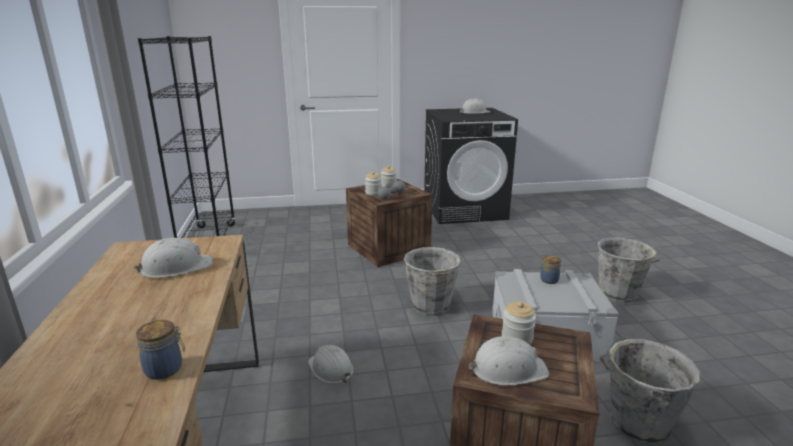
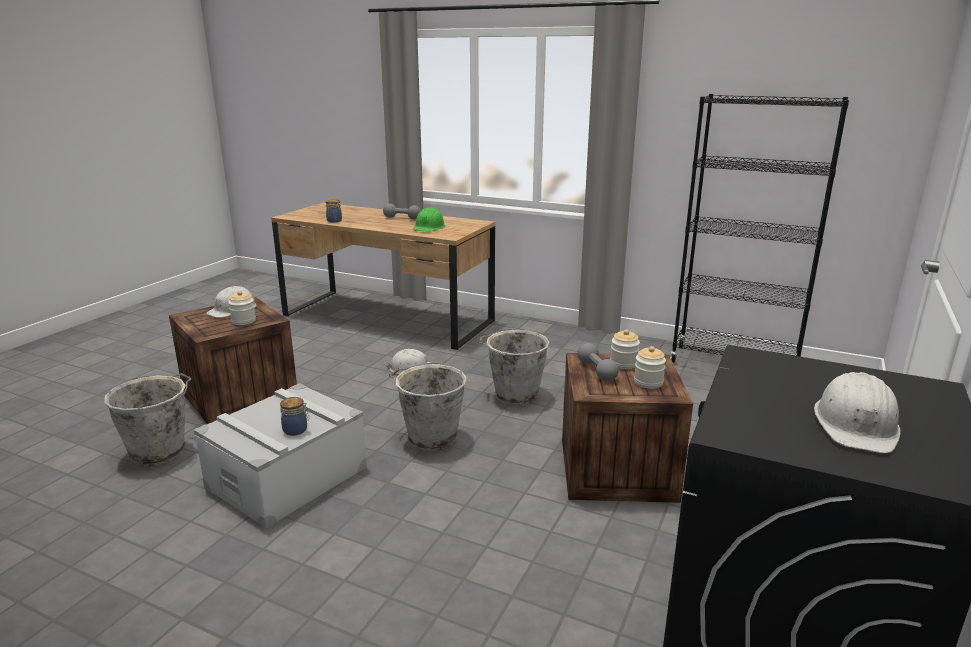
camera: 125 degrees right, 0 degrees up
white hard hat [134,238,213,278] -> green hard hat [414,207,445,232]
grey bucket [598,237,659,303] -> grey bucket moved to [479,328,550,406]
none -> grey dumbbell [383,204,421,219]

